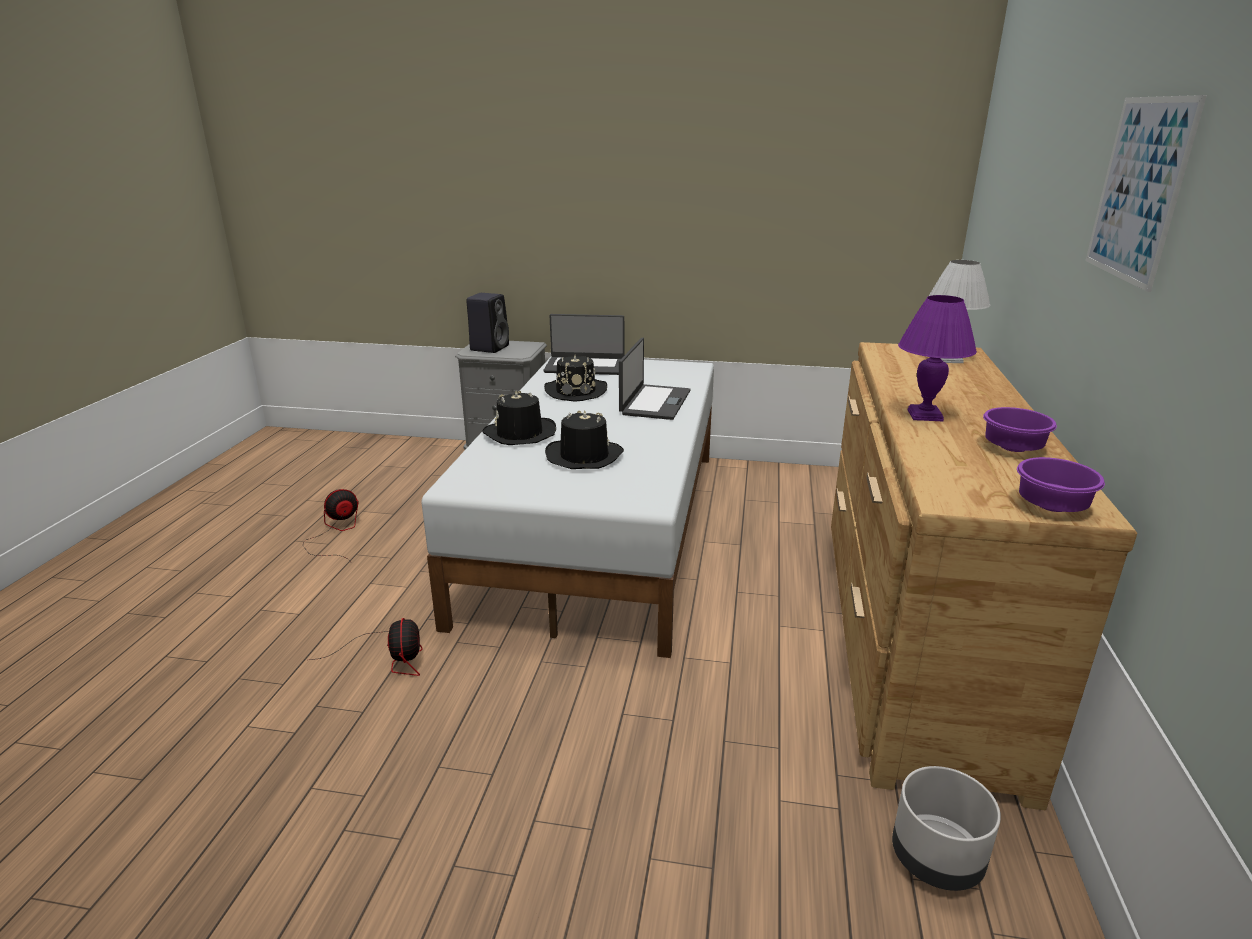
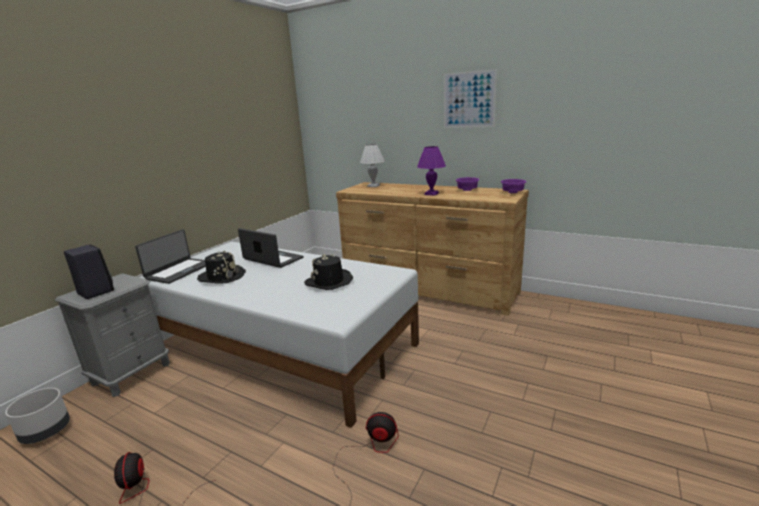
camera: 70 degrees left, 5 degrees down
black hat [482,391,556,445] -> none
grey planter [892,766,1001,891] -> grey planter moved to [5,388,70,444]

